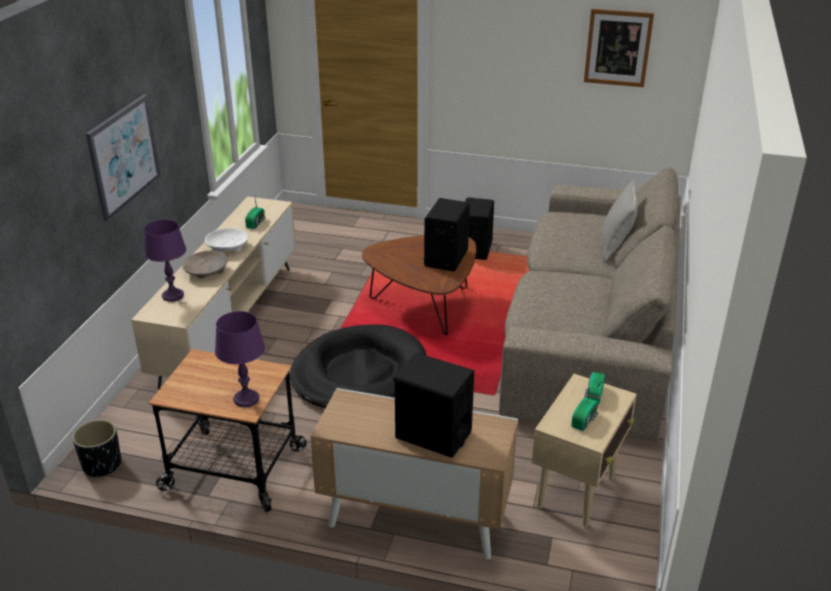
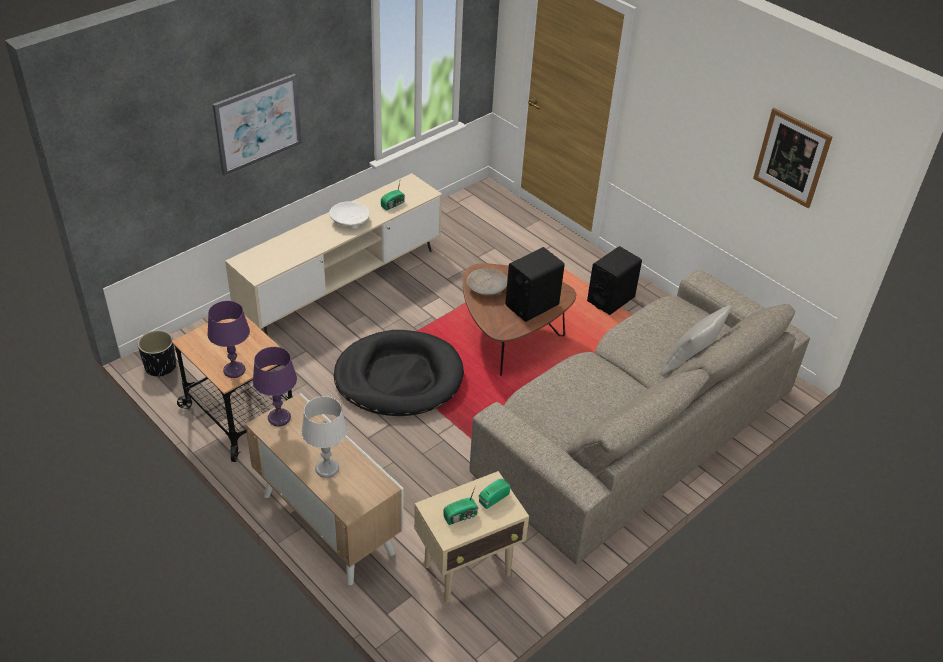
camera: 30 degrees right, 10 degrees up
purple table lamp [144,219,186,302] -> purple table lamp moved to [253,347,297,426]
beige bowl [182,251,228,279] -> beige bowl moved to [467,268,508,296]
black speaker [393,353,474,458] -> grey table lamp [301,396,347,478]

